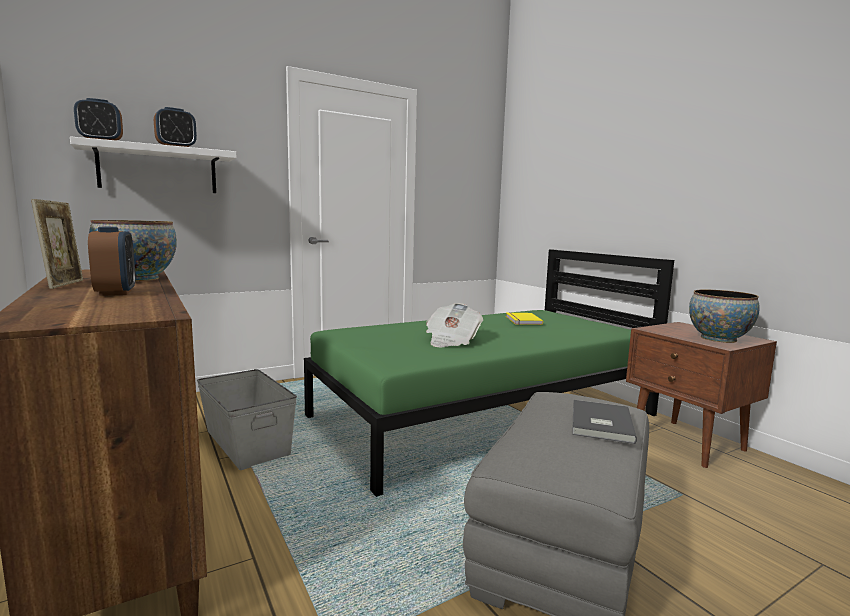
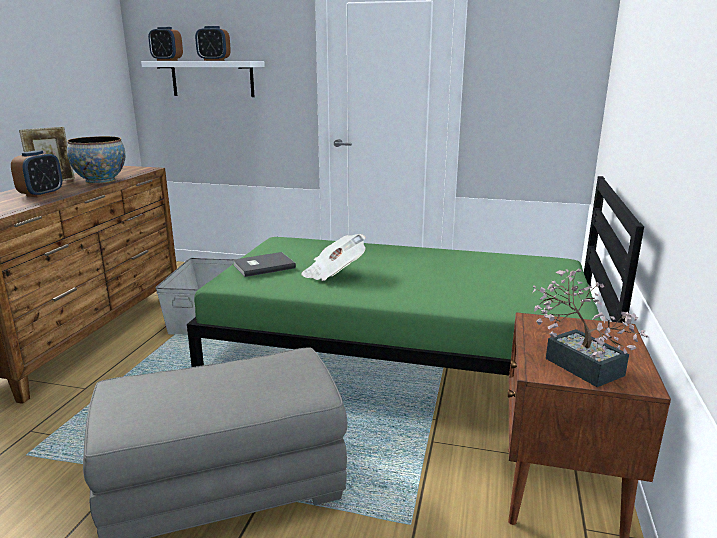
camera: 45 degrees right, 10 degrees up
yellow book [506,312,543,325] -> none
grey book [572,400,637,444] -> grey book moved to [233,252,296,277]
bowl [689,289,760,343] -> potted plant [532,268,649,387]

